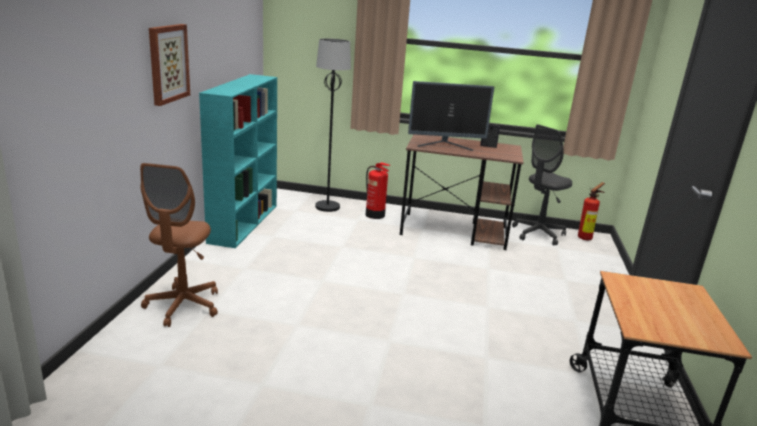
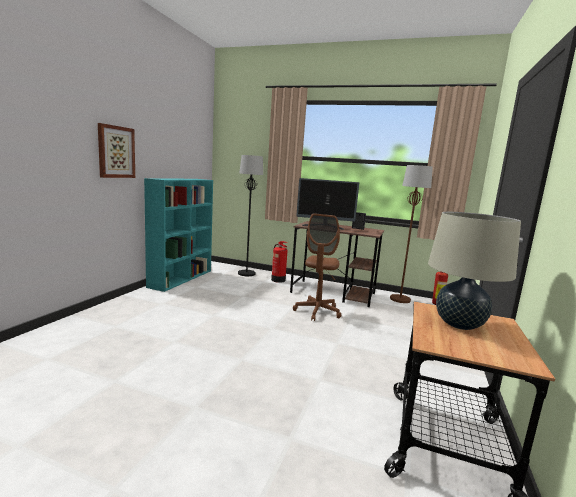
camera: 10 degrees right, 10 degrees down
brown office chair [140,163,218,327] -> brown office chair moved to [293,213,342,321]
grey office chair [512,124,572,246] -> brown floor lamp [390,165,433,303]
none -> beige table lamp [428,212,521,330]

